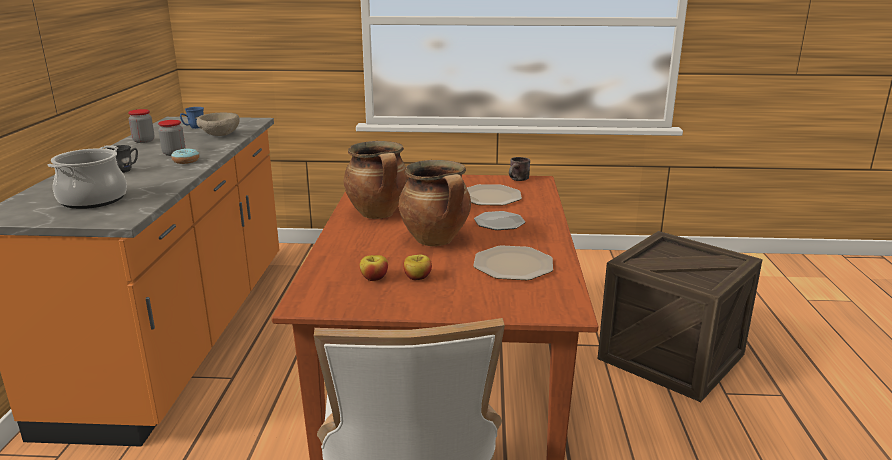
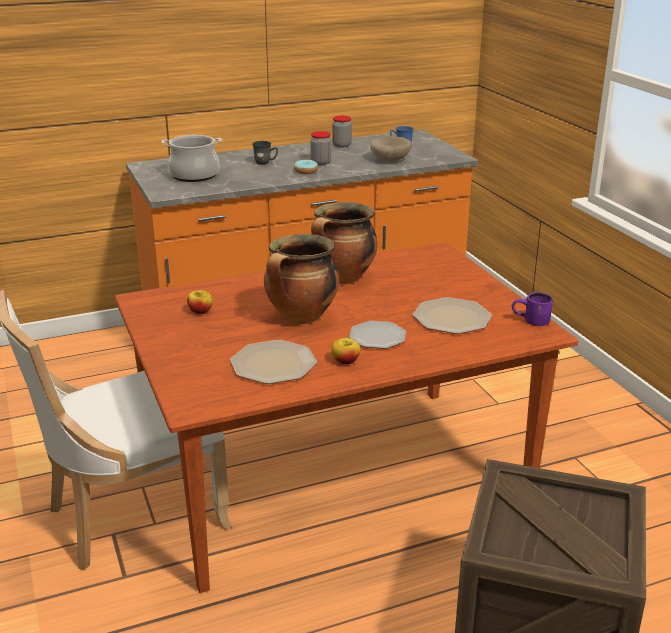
camera: 65 degrees right, 5 degrees up
apple [403,255,432,280] -> apple moved to [331,338,360,365]
brown mug [509,157,530,181] -> purple mug [512,292,553,326]

